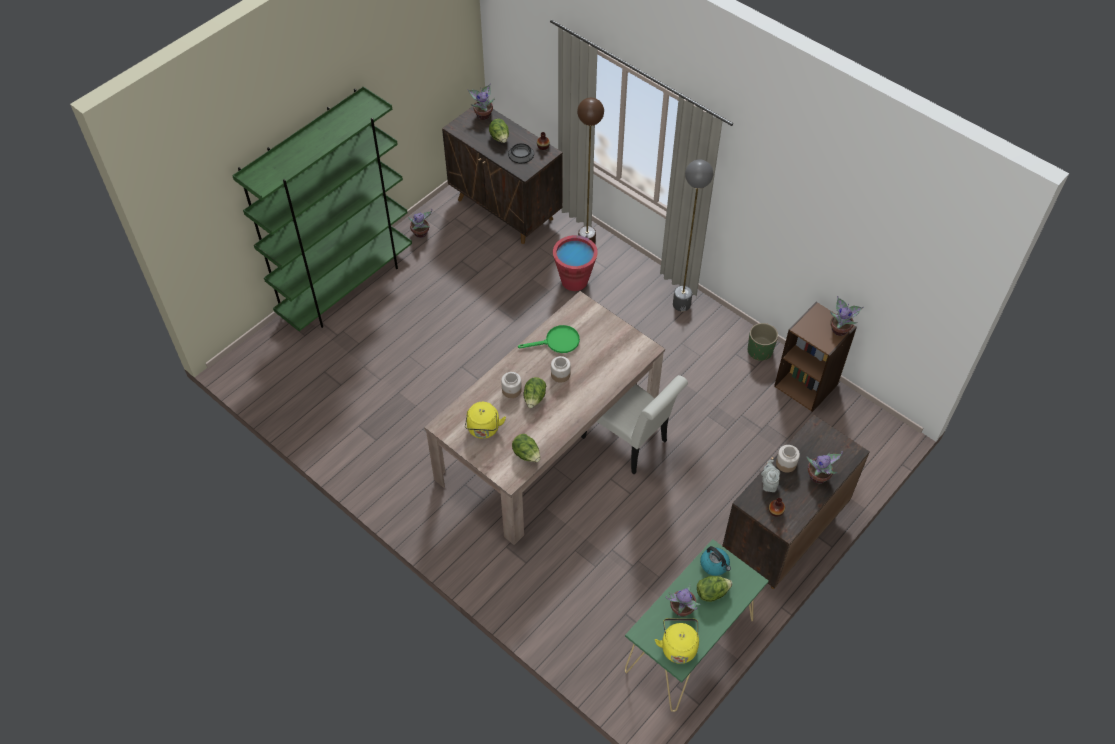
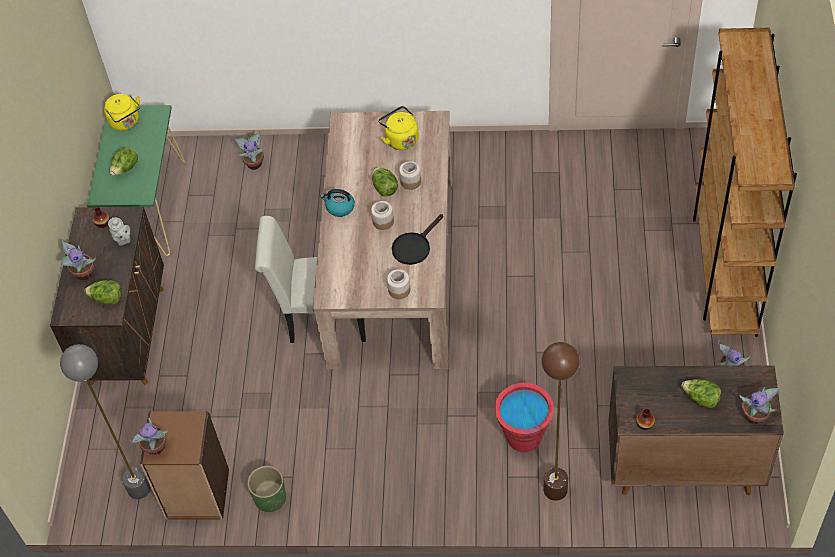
camera: 145 degrees right, 0 degrees up
green bookcase [232,86,412,332] -> brown bookcase [693,28,797,337]
bowl [508,143,534,163] -> none
lettuce [512,434,540,462] -> lettuce moved to [85,280,122,304]
green frying pan [518,325,580,353] -> black frying pan [392,214,443,265]
potted plant [666,584,700,617] -> potted plant moved to [234,131,265,170]
grey floor lamp [673,160,713,311] -> grey floor lamp moved to [60,344,151,499]
kettle [700,546,731,576] -> kettle moved to [320,189,355,217]
jar [776,445,800,473] -> jar moved to [387,269,411,299]

